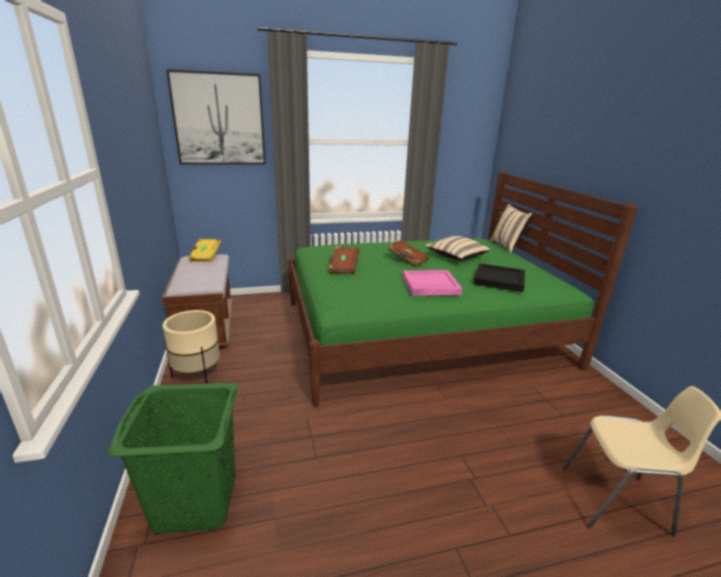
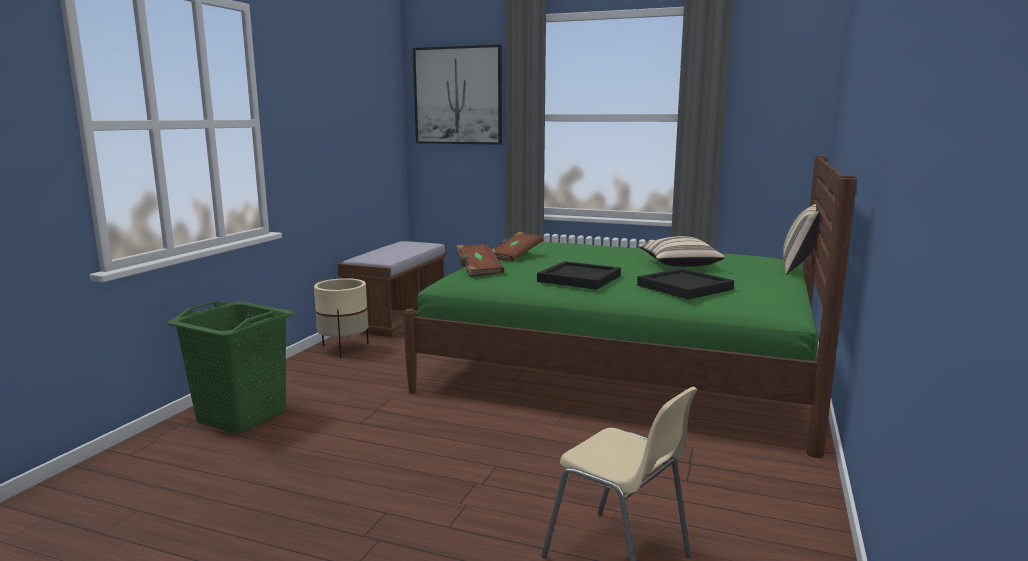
camera: 35 degrees right, 10 degrees down
yellow book [188,238,221,262] -> none
brown book [388,240,429,267] -> brown book moved to [456,244,504,277]
pink tray [403,270,462,296] -> black tray [537,261,621,290]

